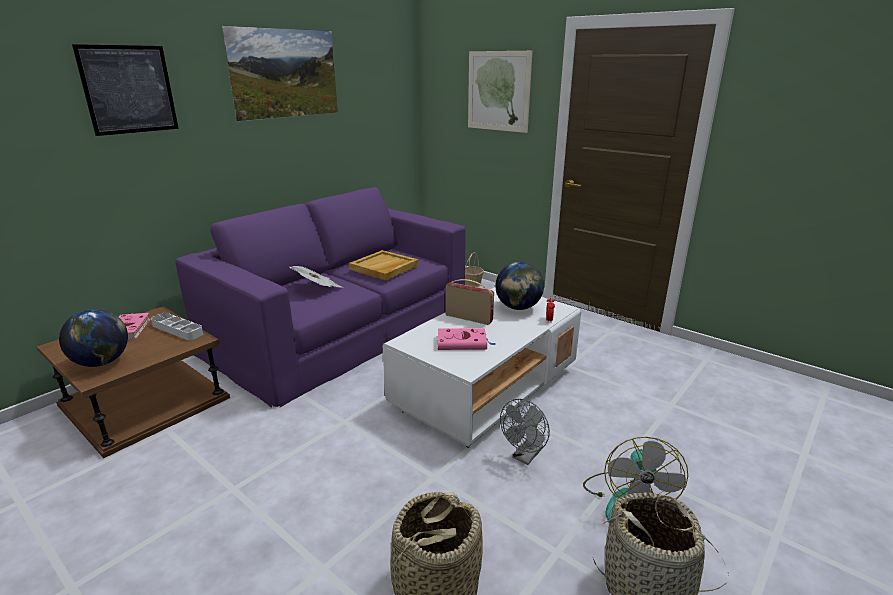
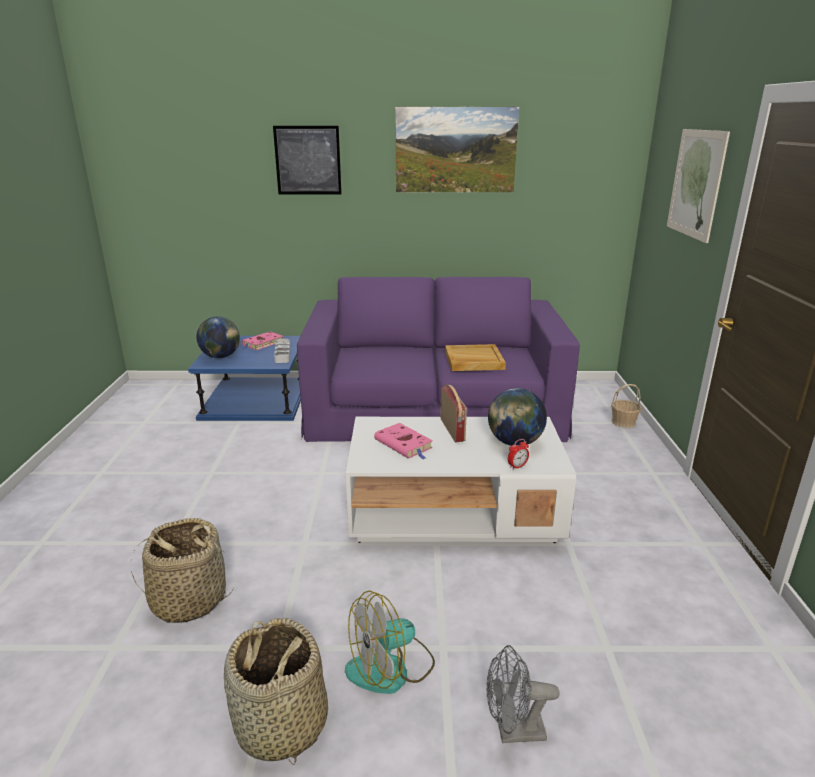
camera: 50 degrees right, 0 degrees up
brown side table [36,306,230,458] -> blue side table [188,336,301,421]
newspaper [289,266,343,288] -> none
grey fan [500,399,550,465] -> grey fan moved to [486,645,559,743]

